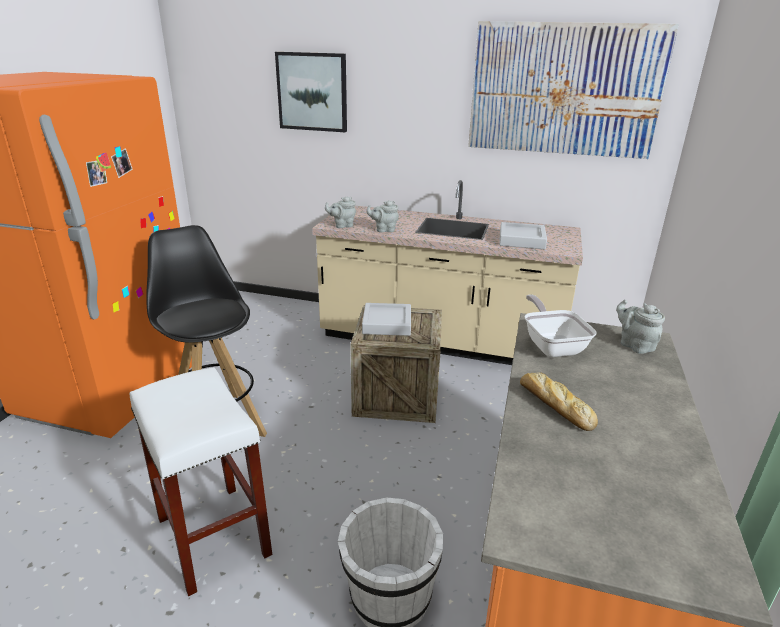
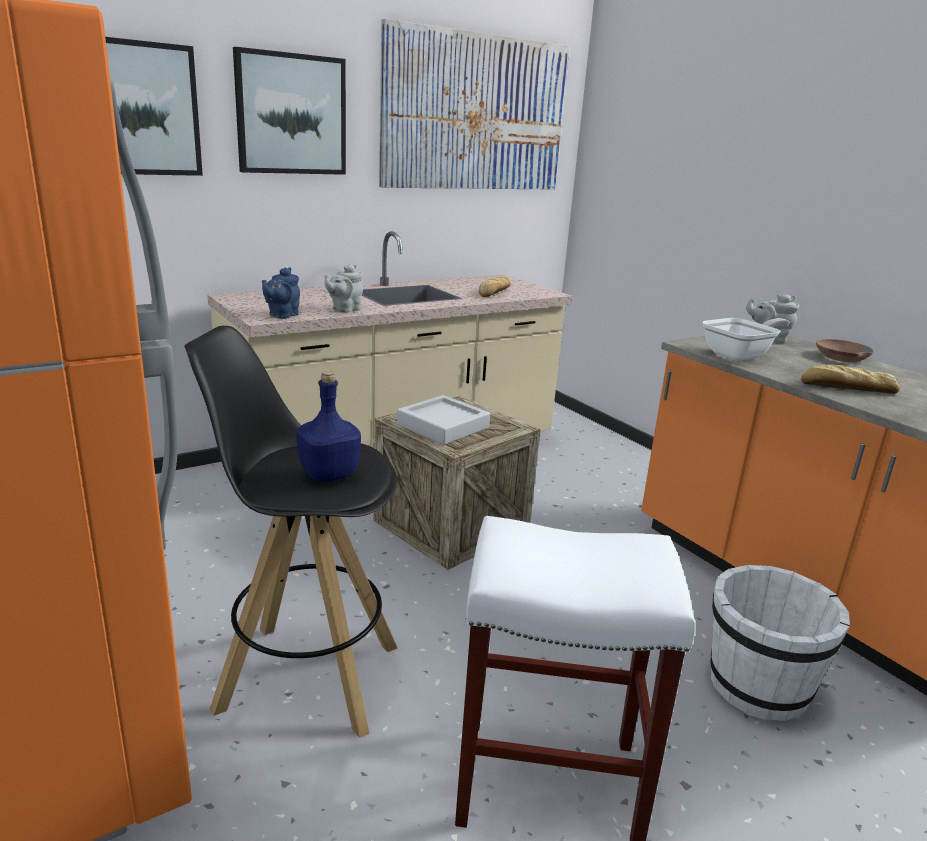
camera: 50 degrees left, 5 degrees down
grey teapot [325,197,356,228] -> blue teapot [262,267,300,319]
grey tray [499,222,547,249] -> bread [479,276,511,297]
frying pan [525,294,597,357] -> frying pan turned 120 degrees clockwise [702,318,790,361]
none -> picture [233,47,346,175]
none -> blue bottle [296,371,361,482]
none -> brown bowl [816,339,874,362]

